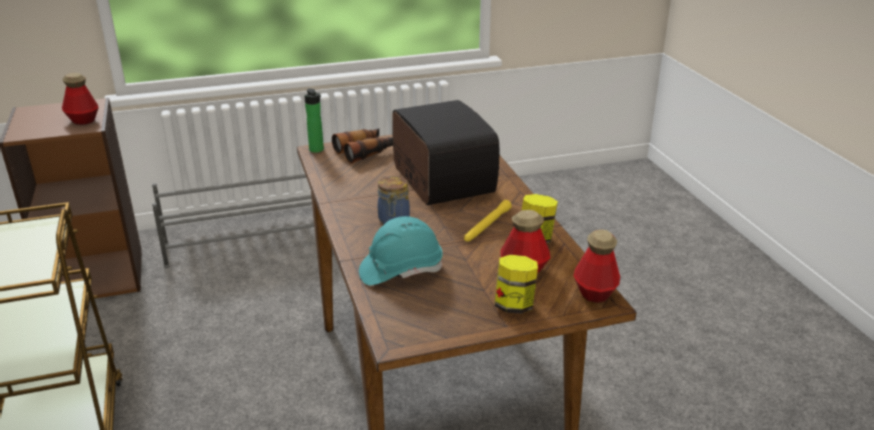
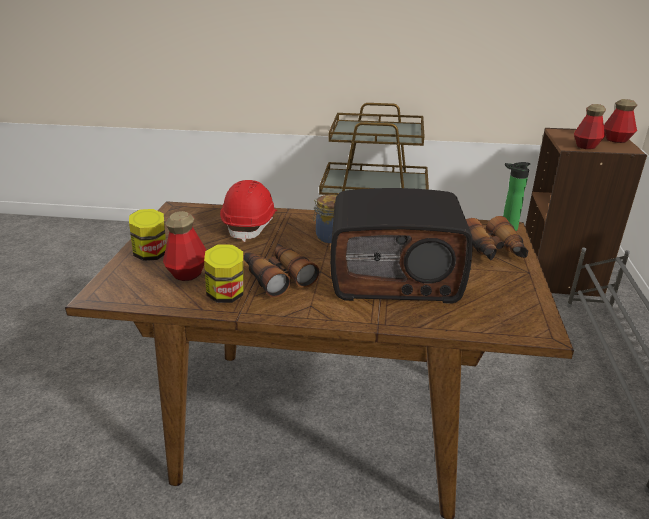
camera: 115 degrees right, 0 degrees up
turquoise hard hat [359,216,443,285] -> red hard hat [220,180,277,242]
yellow flashlight [464,200,512,242] -> binoculars [244,244,319,297]
bottle [574,229,620,303] -> bottle moved to [604,99,637,143]

